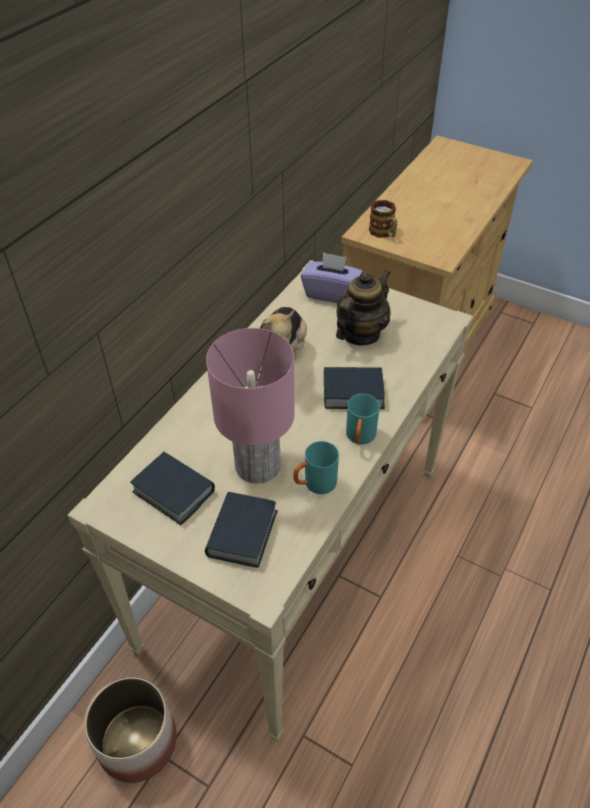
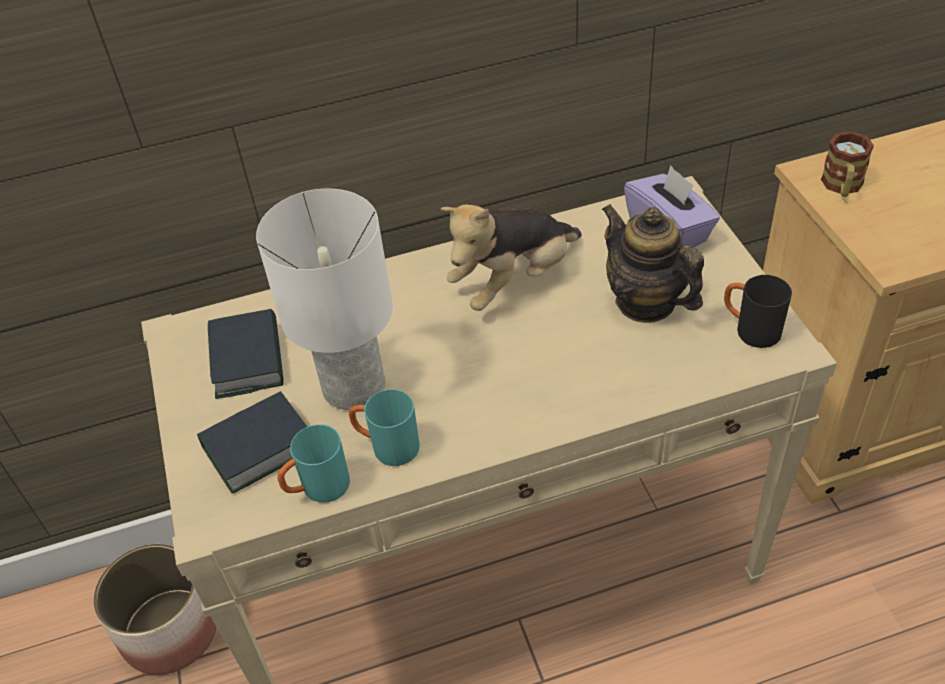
camera: 45 degrees right, 0 degrees up
pink table lamp [206,328,295,483] -> white table lamp [256,189,393,410]
book [324,367,385,409] -> none
teapot [336,269,391,346] -> teapot turned 120 degrees counterclockwise [602,204,704,323]
turquoise mug [346,394,380,444] -> turquoise mug moved to [277,424,350,503]
none -> black mug [724,275,792,348]

